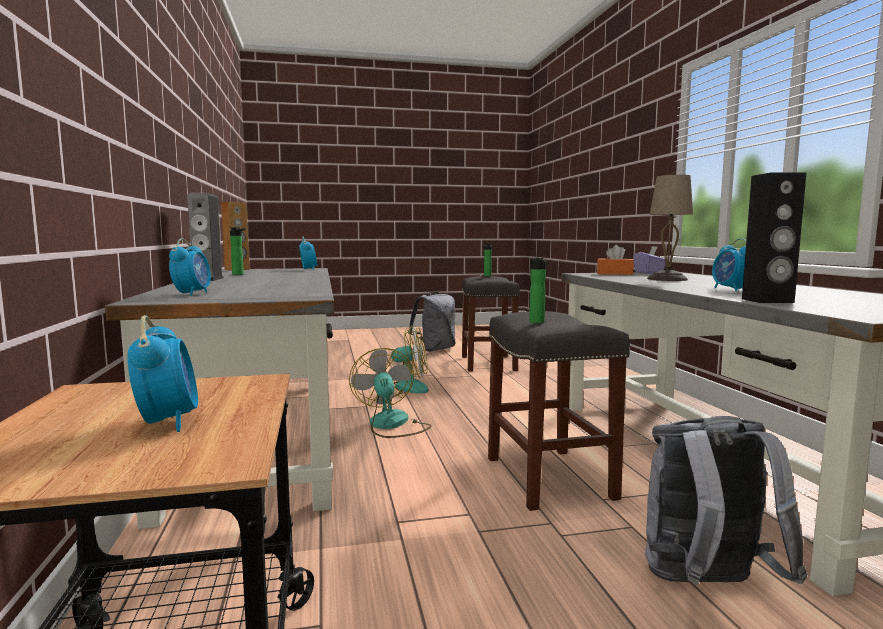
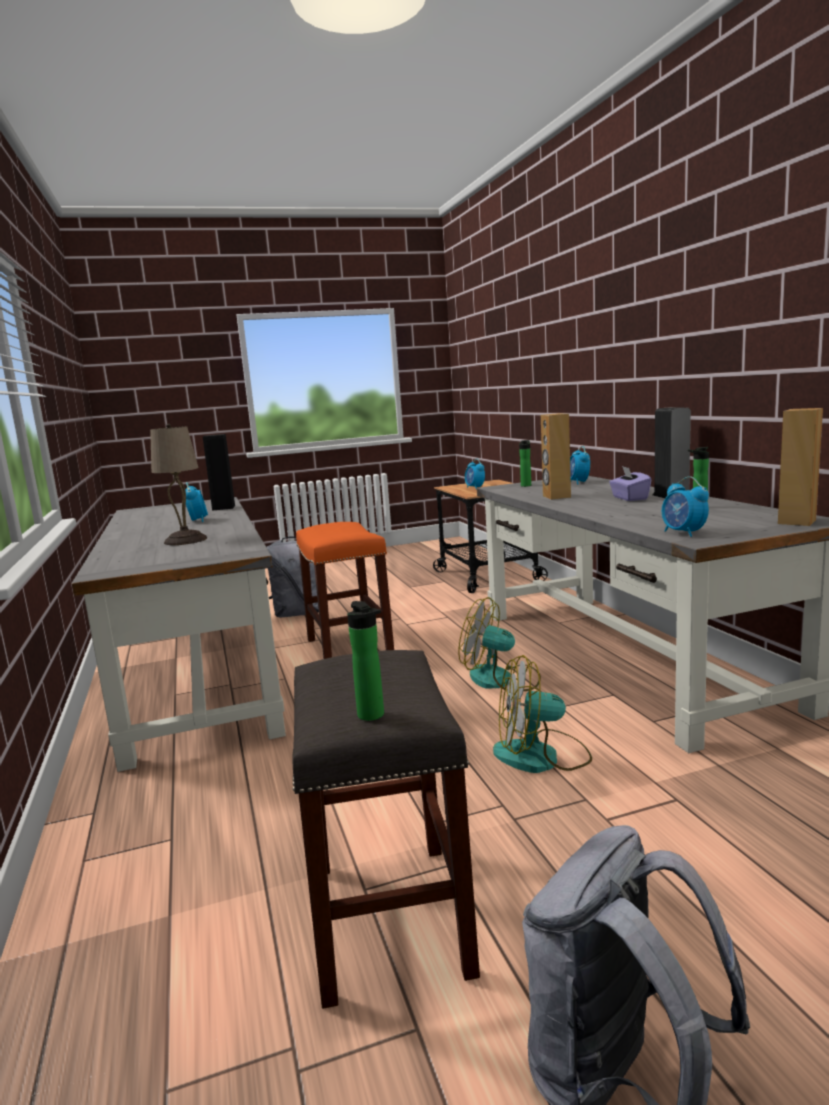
camera: 175 degrees right, 5 degrees up
fan [349,348,432,438] -> fan turned 135 degrees clockwise [458,597,541,691]
grey stool [488,311,630,511] -> orange stool [296,522,394,659]
bottle [529,257,546,323] -> bottle moved to [519,440,531,487]
orange tissue box [597,245,634,275] -> none
purple tissue box [633,246,665,274] -> purple tissue box moved to [609,466,651,501]
none -> brown speaker [541,413,571,500]

